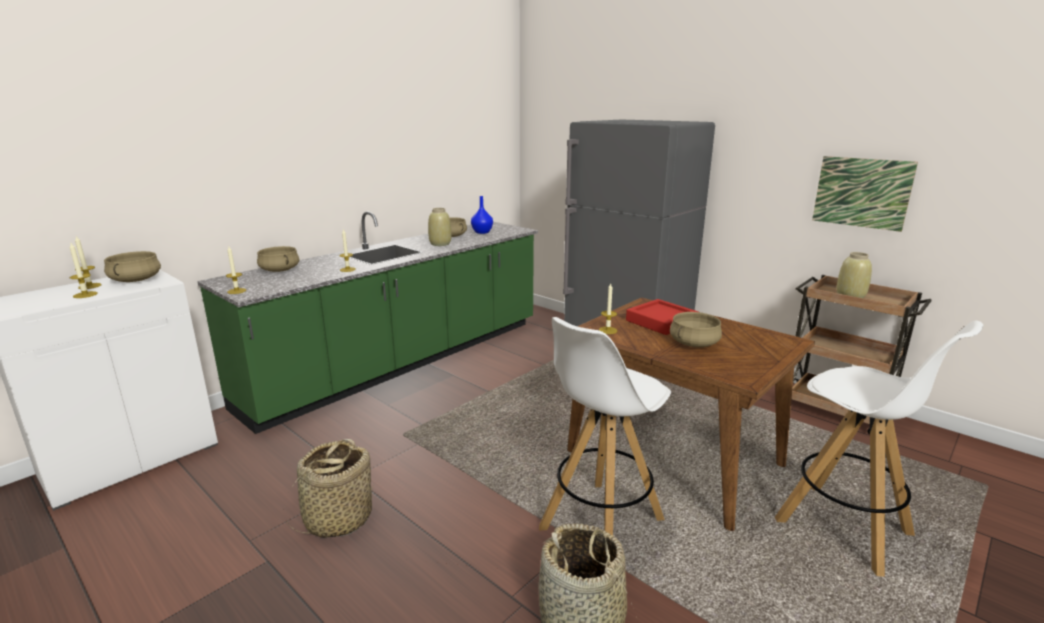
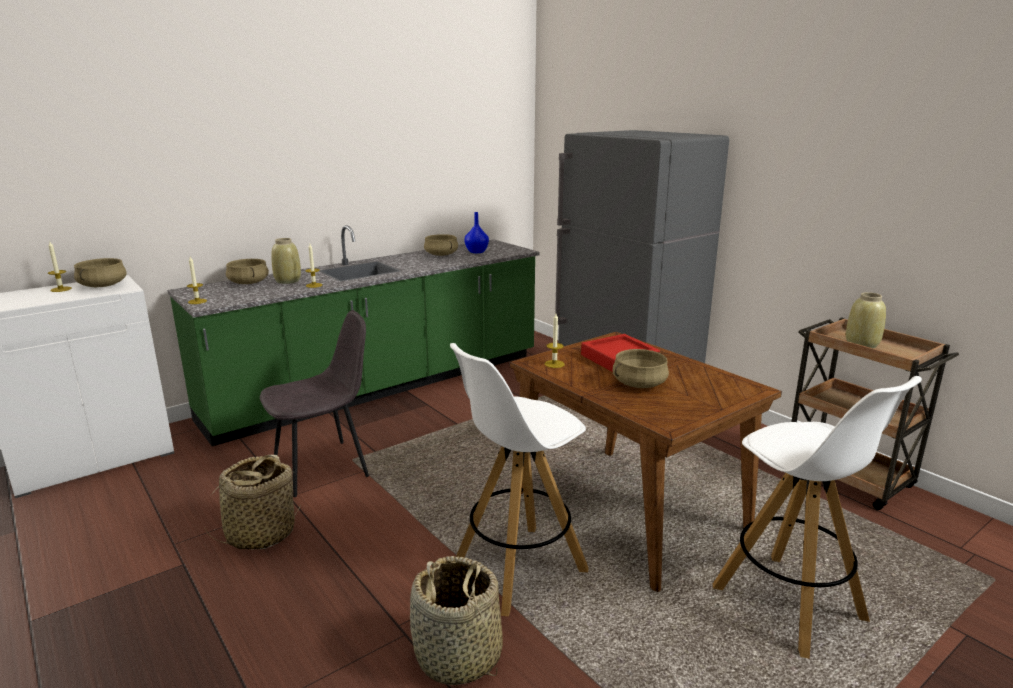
camera: 10 degrees right, 0 degrees up
candle [69,243,98,298] -> none
beige vase [428,208,451,246] -> beige vase moved to [271,238,301,284]
picture [812,156,918,232] -> none
none -> grey chair [260,310,369,497]

